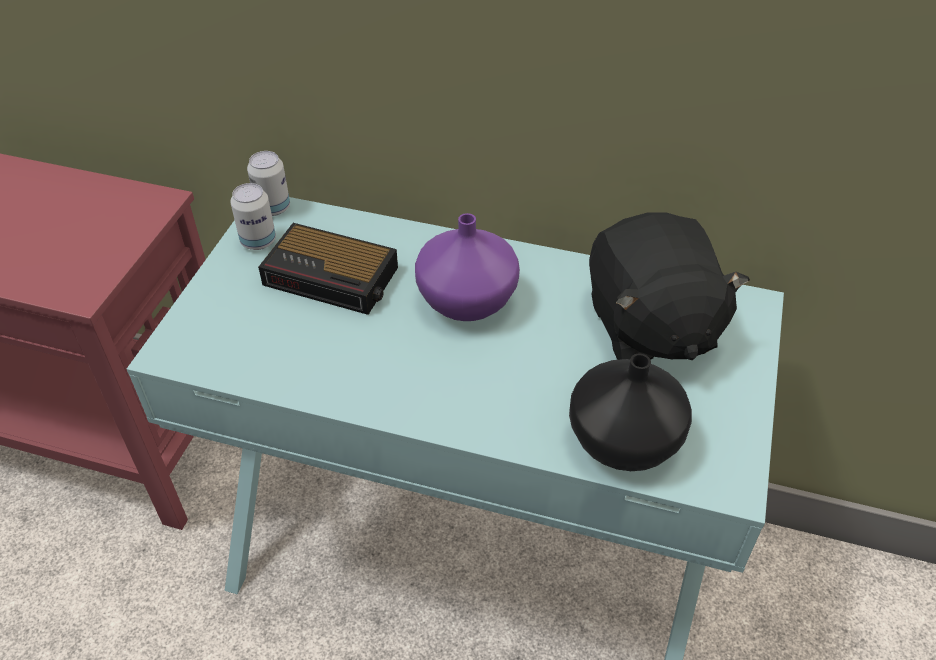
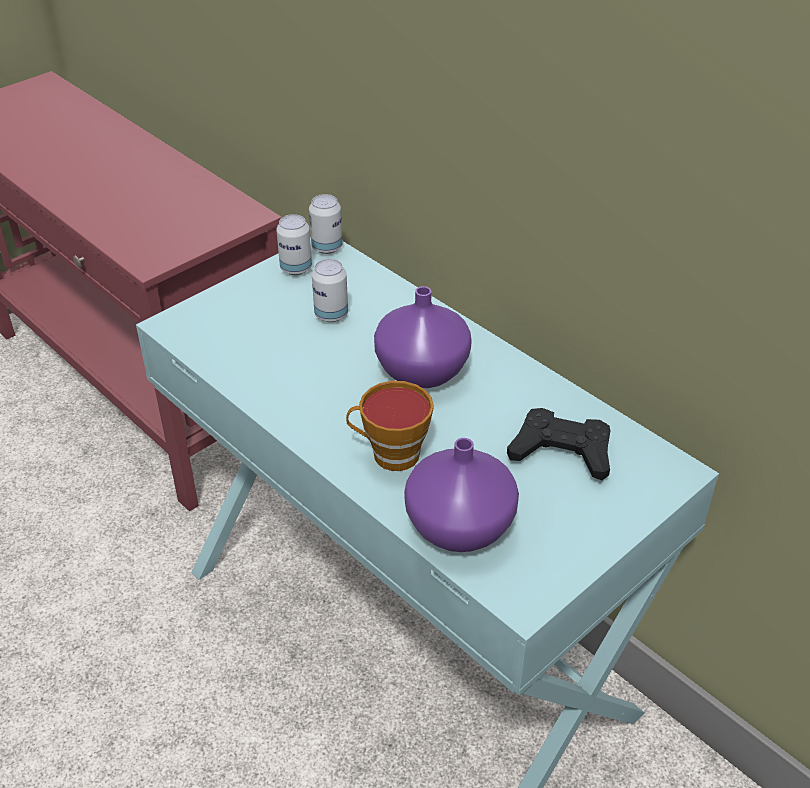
camera: 30 degrees right, 5 degrees down
alarm clock [258,223,398,315] -> can [312,259,348,322]
black vase [569,353,692,471] -> purple vase [404,438,519,552]
black plush toy [589,212,750,360] -> black game controller [507,408,611,481]
none -> cup [346,381,434,471]

